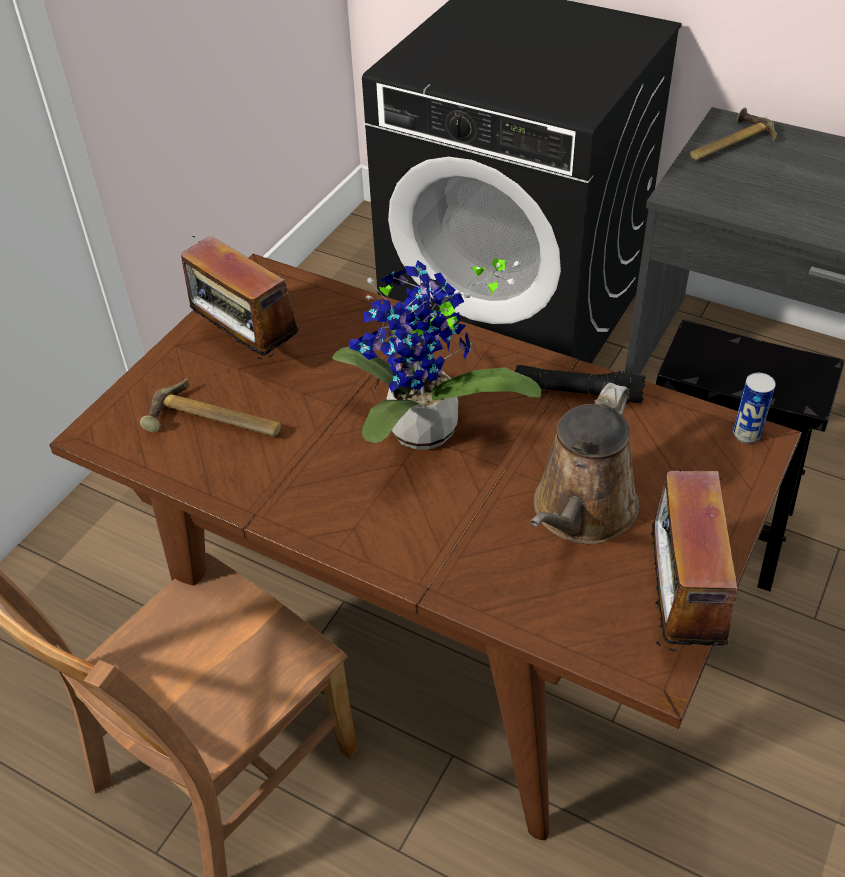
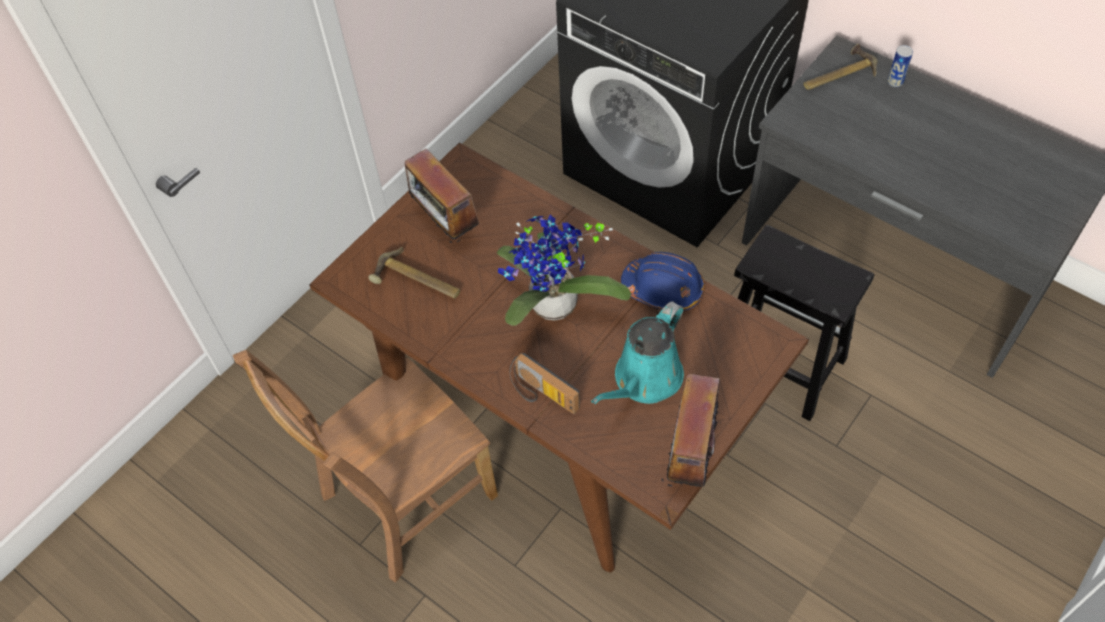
camera: 10 degrees right, 10 degrees up
black flashlight [515,365,646,404] -> blue hard hat [621,252,705,311]
brown watering can [530,383,639,544] -> turquoise watering can [591,301,684,404]
can [733,373,776,444] -> can moved to [888,45,913,87]
none -> radio [510,353,580,414]

